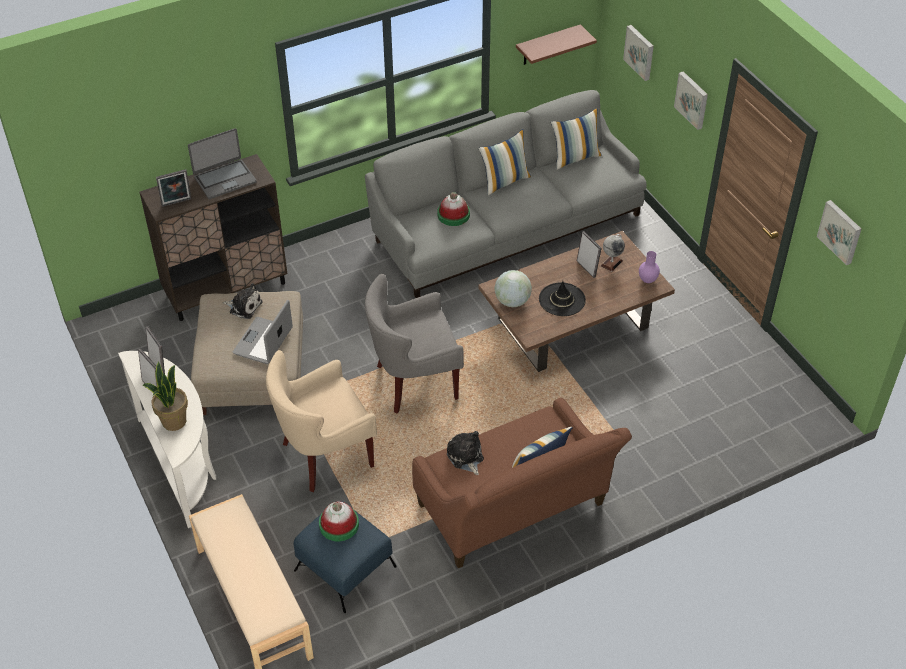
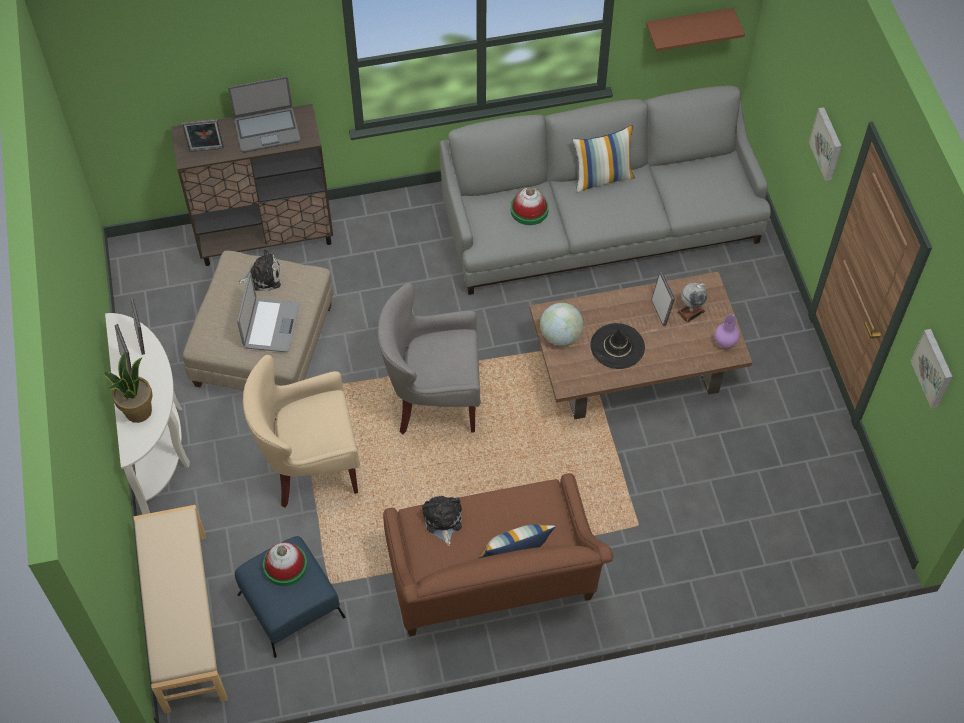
camera: 15 degrees right, 10 degrees up
plush toy [223,283,263,319] -> plush toy turned 45 degrees counterclockwise [238,249,281,291]
laptop [233,300,293,364] -> laptop turned 150 degrees clockwise [237,273,300,352]
pillow [551,108,602,170] -> none
picture [623,25,654,81] -> none

